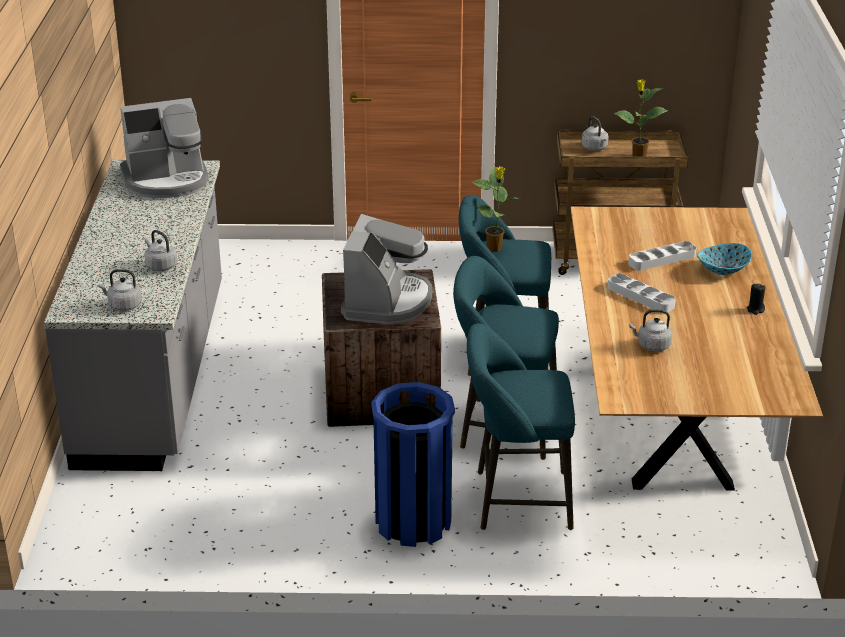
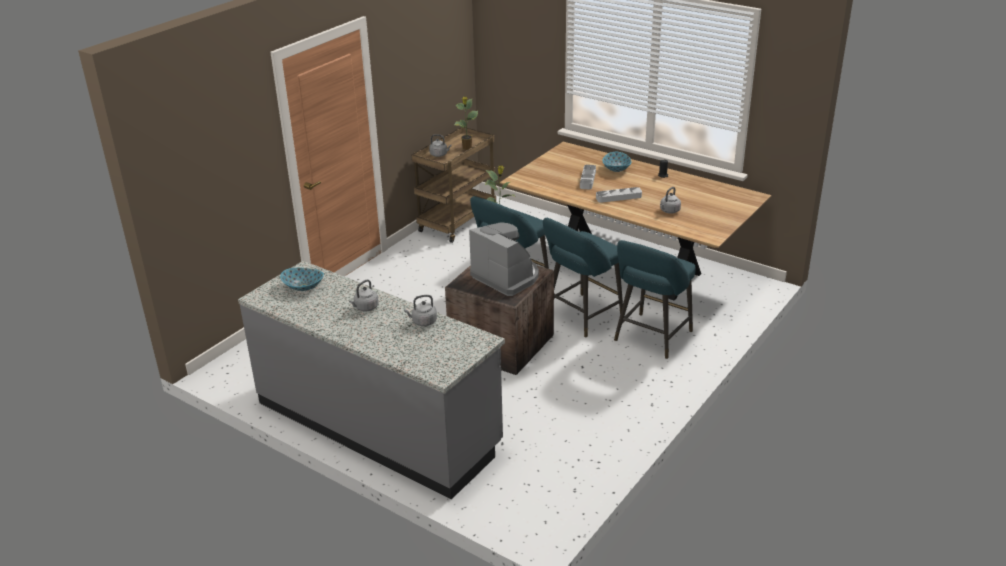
camera: 55 degrees left, 0 degrees up
grey kettle [98,269,142,311] -> grey kettle moved to [349,279,379,312]
coffee machine [120,98,208,198] -> bowl [280,268,324,291]
blue trash can [371,382,455,547] -> none

